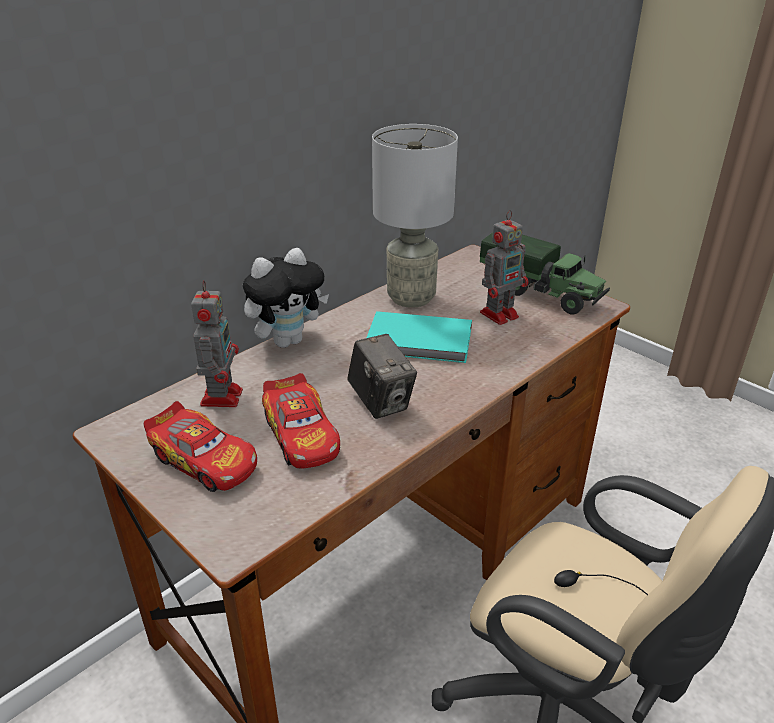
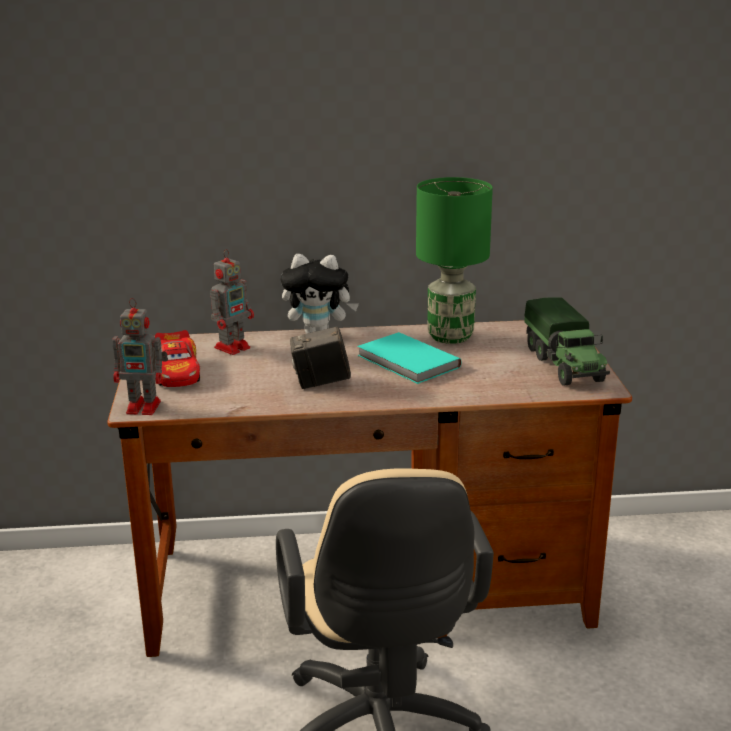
camera: 40 degrees right, 10 degrees down
toy car [262,373,340,469] -> none
camera [347,334,417,419] -> camera turned 75 degrees clockwise [290,326,351,389]
grey table lamp [372,124,458,308] -> green table lamp [416,177,493,344]
toy robot [480,210,528,325] -> toy robot moved to [112,298,168,415]

